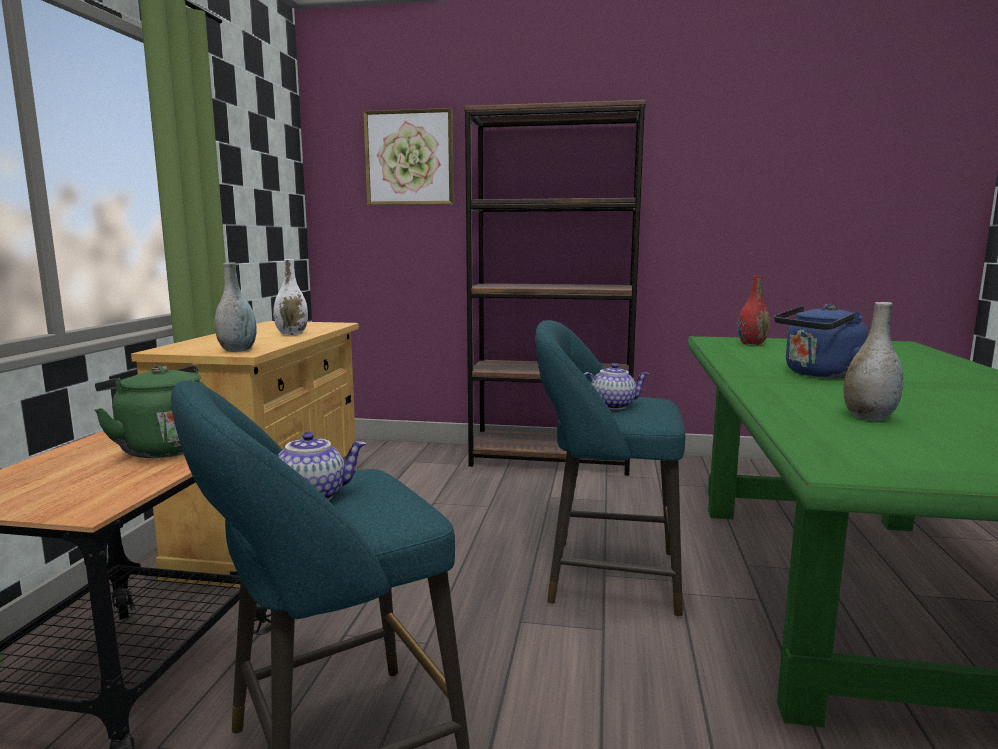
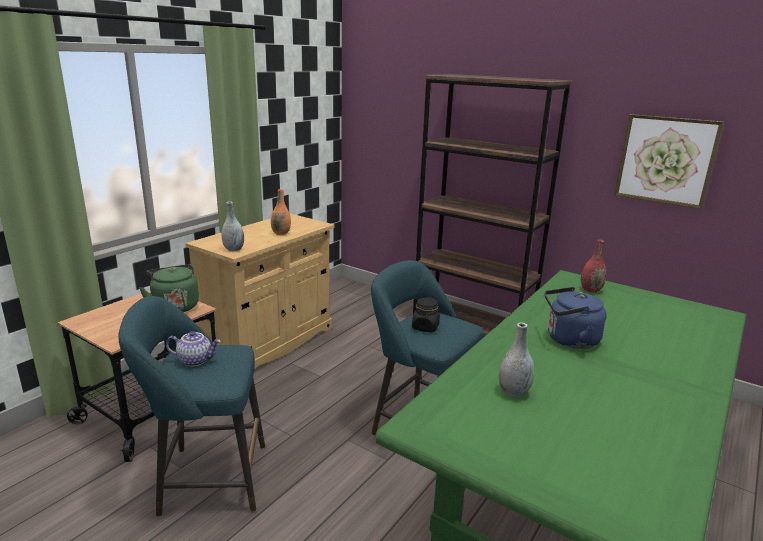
camera: 25 degrees right, 10 degrees up
white vase [273,259,308,335] -> orange vase [271,189,291,235]
picture [363,108,454,205] -> picture moved to [614,114,724,209]
teapot [584,363,649,410] -> black jar [412,297,440,332]

